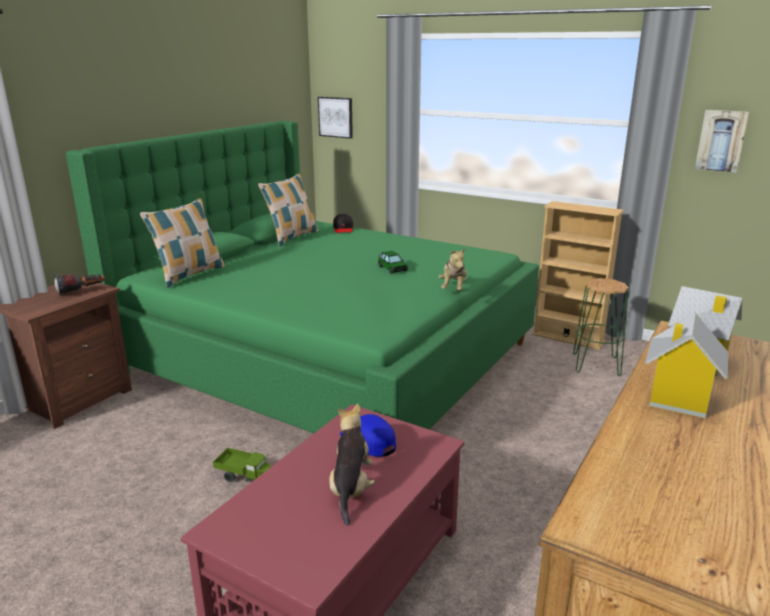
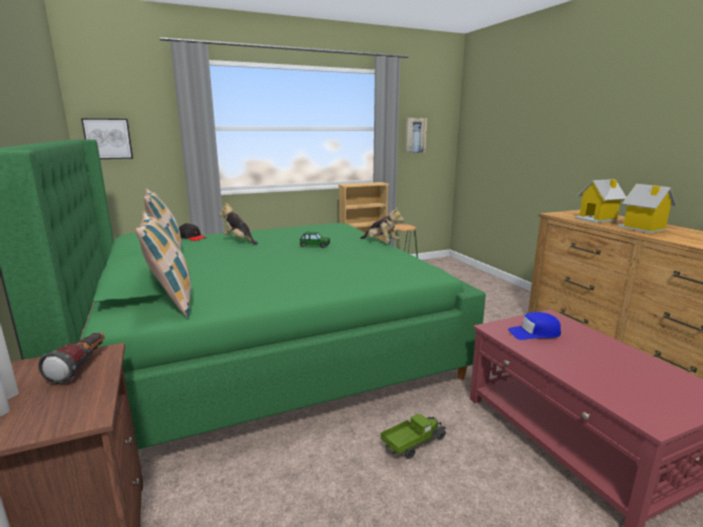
camera: 55 degrees left, 5 degrees down
plush toy [329,403,375,526] -> plush toy moved to [219,203,258,245]

